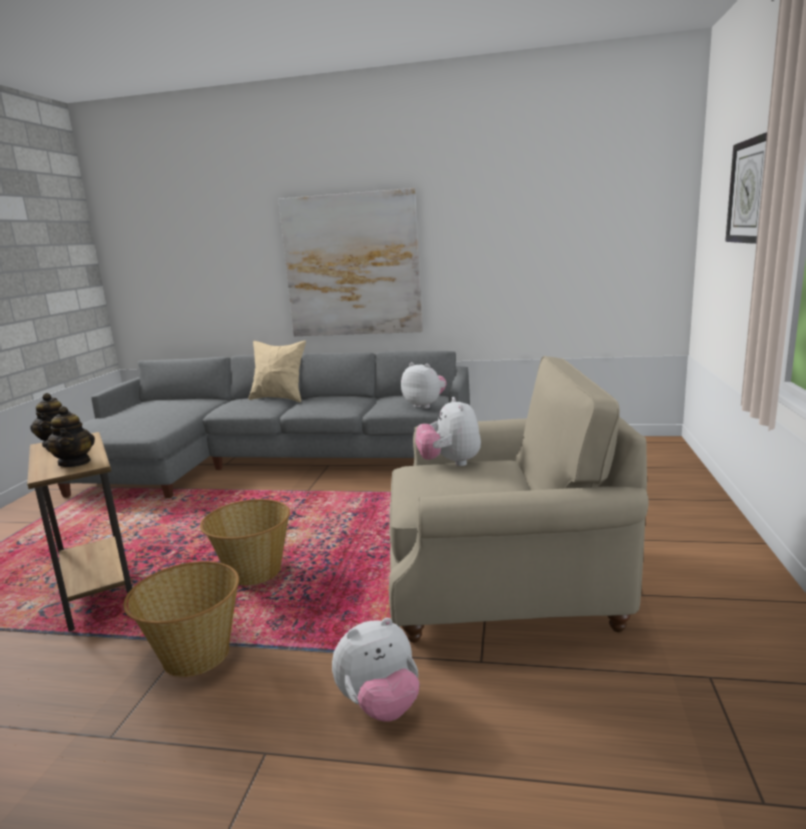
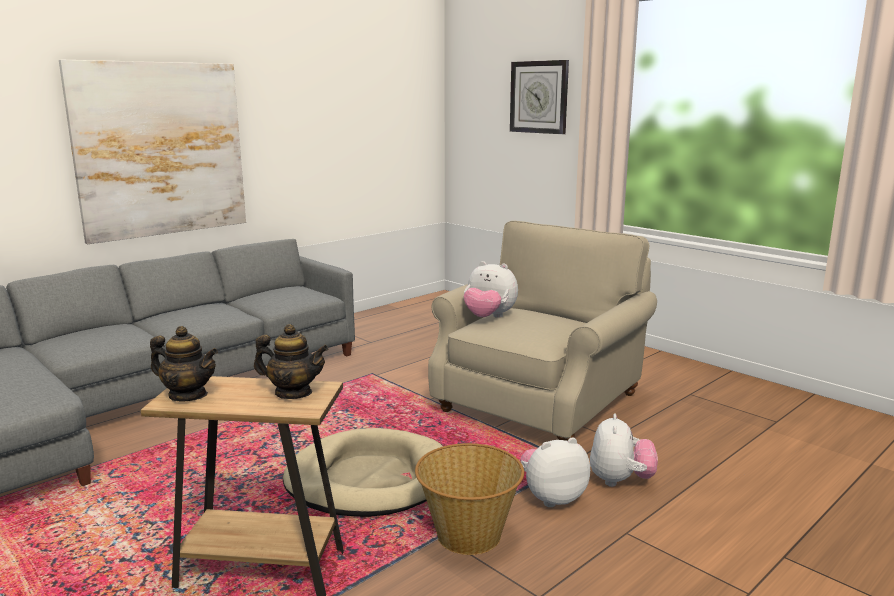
camera: 55 degrees left, 0 degrees up
basket [200,499,290,585] -> beige dog bed [283,428,443,517]
beige pillow [249,340,306,402] -> none
plush toy [401,362,447,409] -> plush toy moved to [520,437,590,507]

